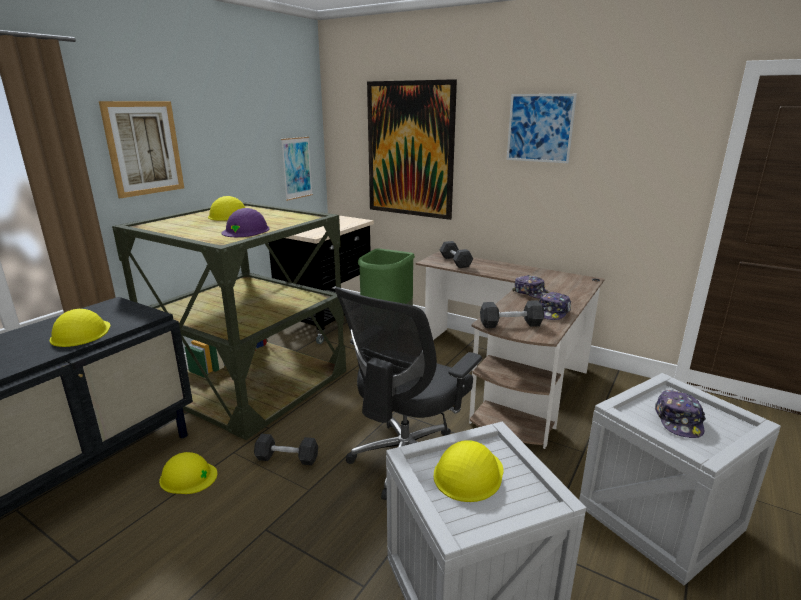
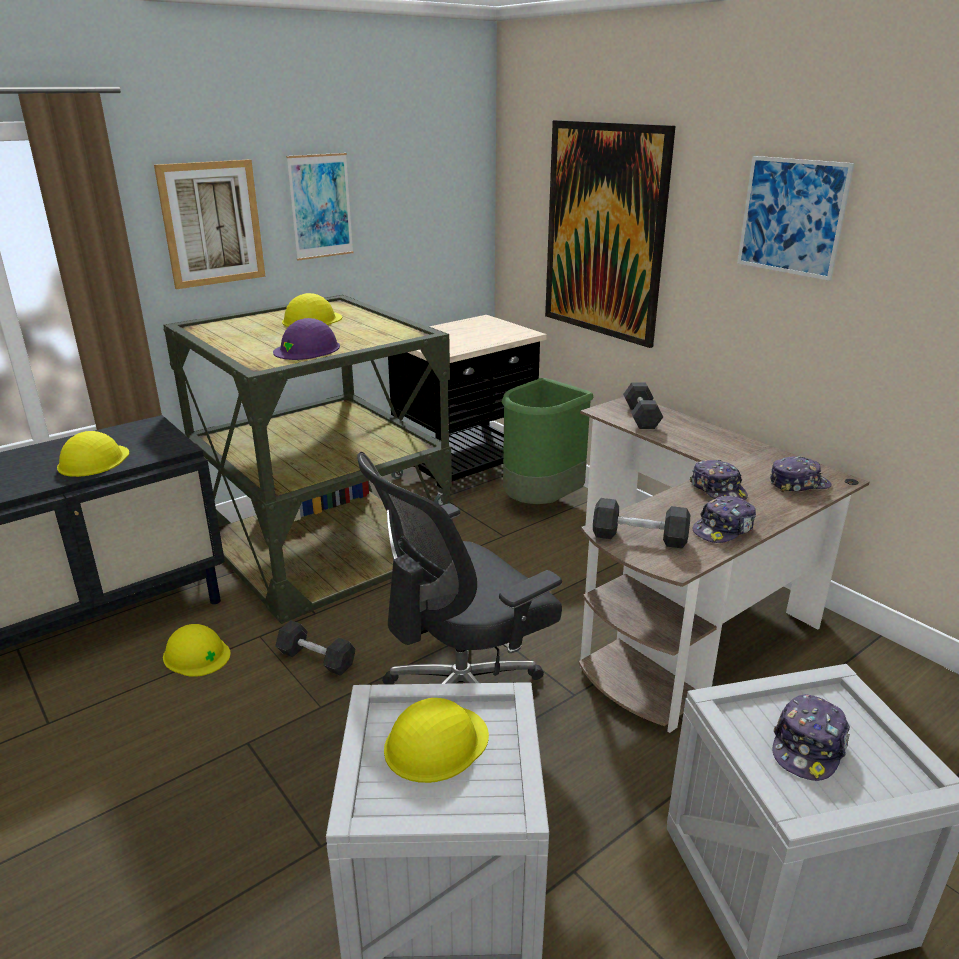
camera: 20 degrees right, 5 degrees up
picture [281,137,313,201] -> picture moved to [286,153,354,261]
none -> cap [770,456,832,492]

